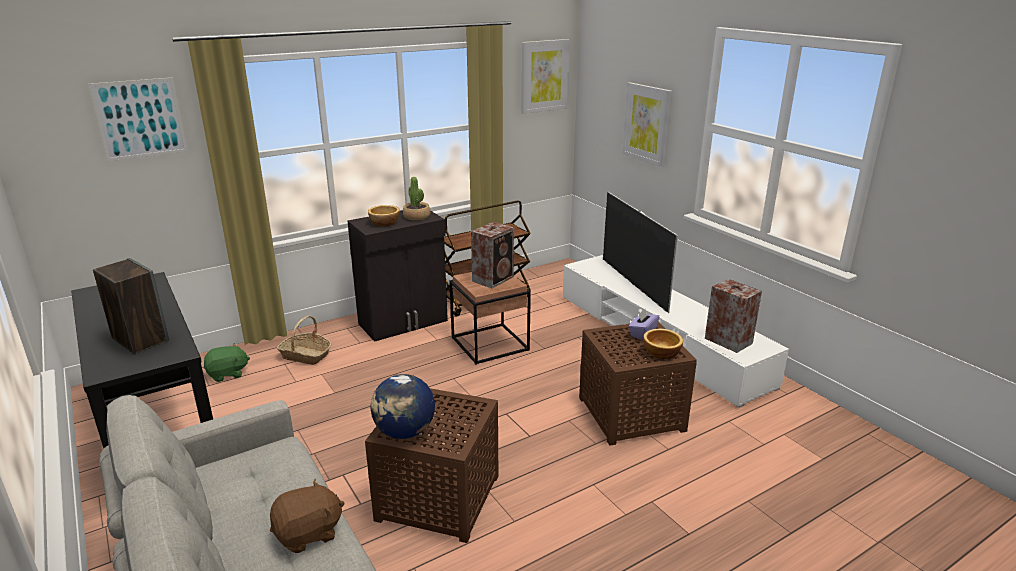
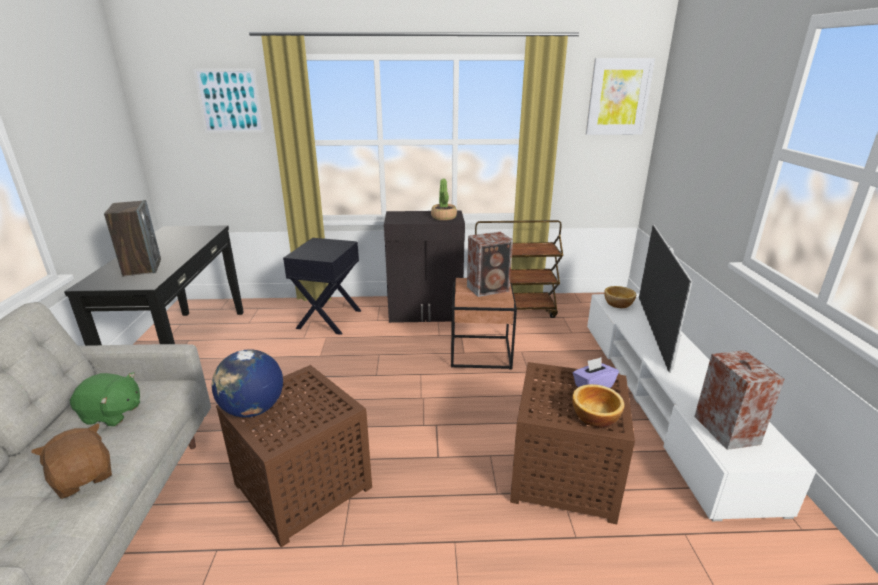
camera: 30 degrees right, 0 degrees up
green plush toy [203,343,250,382] -> green plush toy moved to [70,372,140,426]
brown plush toy [270,479,344,553] -> brown plush toy turned 135 degrees counterclockwise [31,423,112,499]
basket [277,315,331,365] -> black side table [283,238,361,335]
bowl [368,205,400,226] -> bowl moved to [604,286,636,308]
picture [622,82,672,167] -> none

